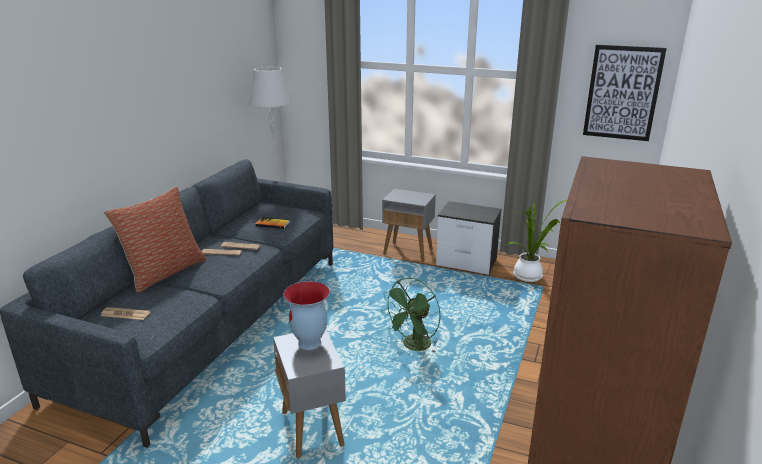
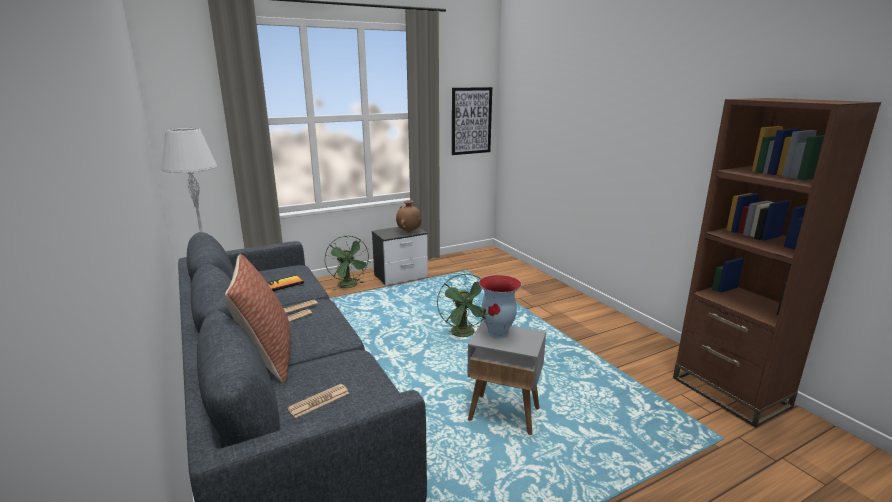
camera: 50 degrees left, 5 degrees down
grey side table [382,189,436,262] -> green fan [325,236,371,291]
potted plant [504,200,567,282] -> none
none -> brown vase [396,200,422,233]

